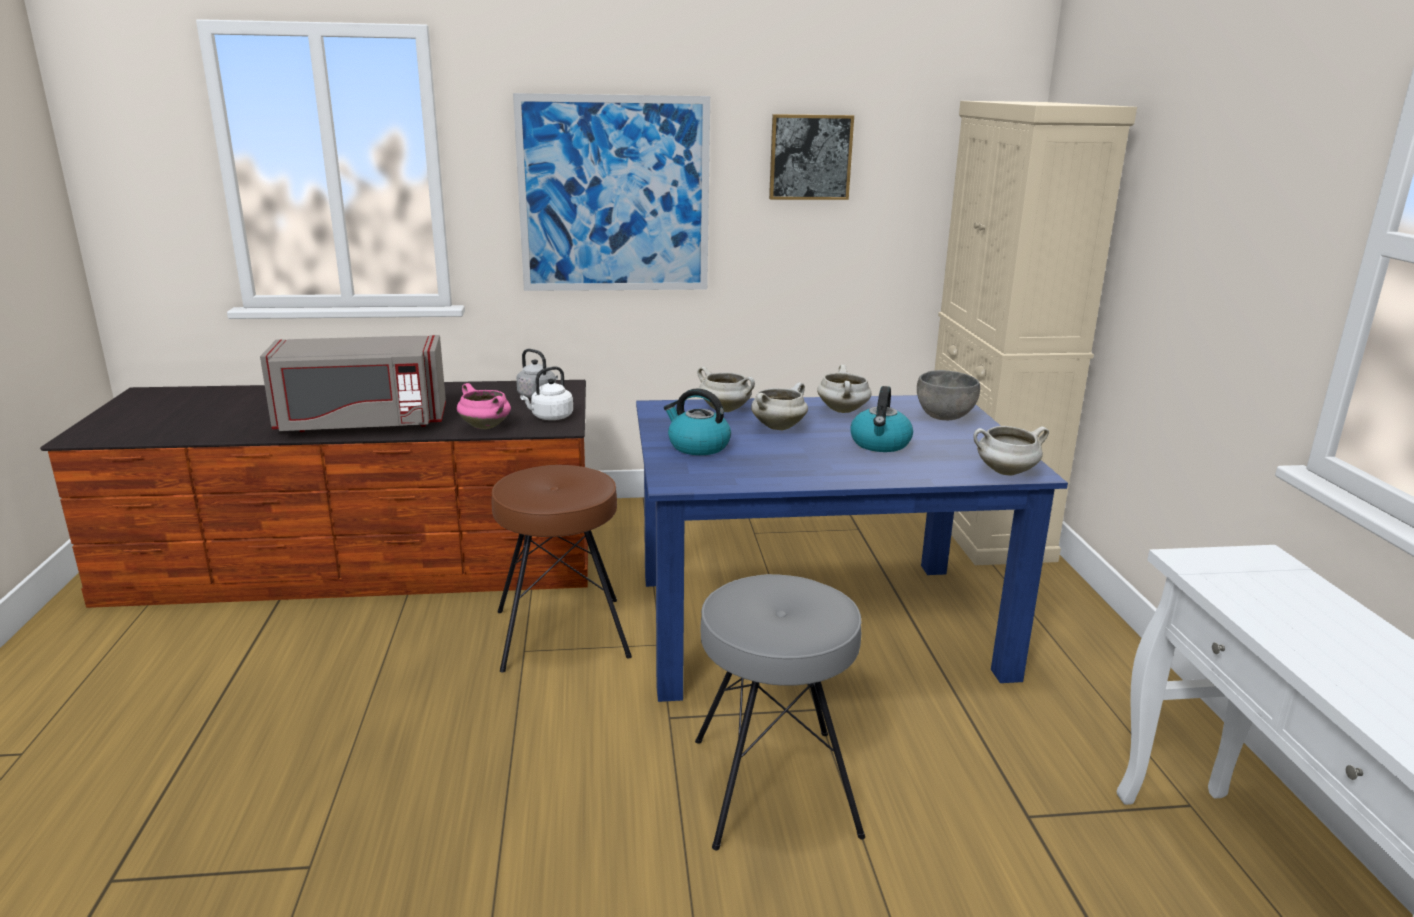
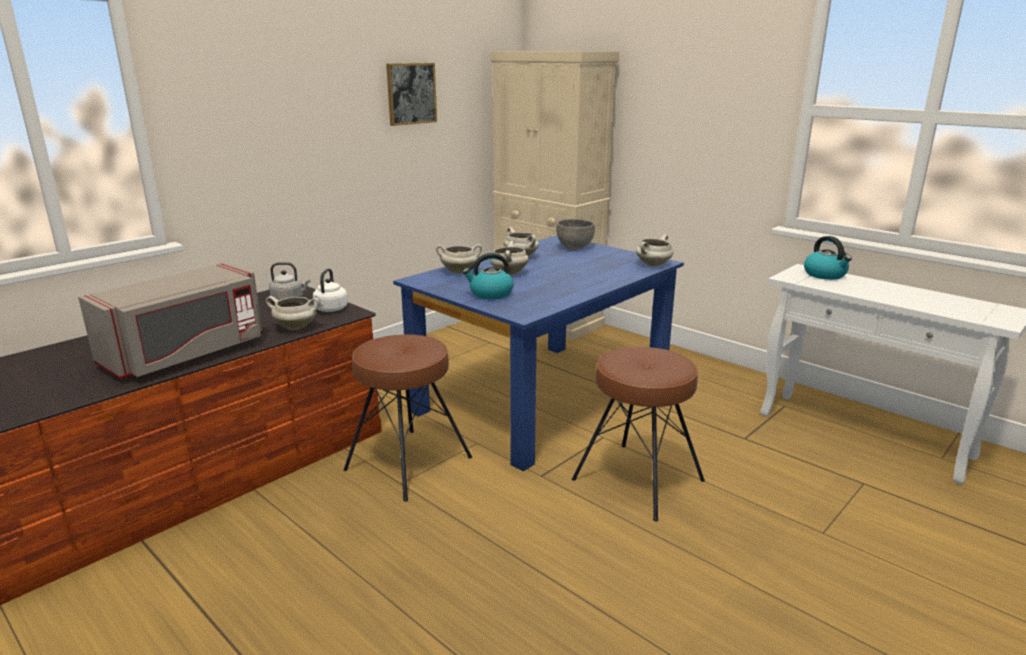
camera: 40 degrees left, 0 degrees up
pink cooking pot [457,383,511,429] -> white cooking pot [266,296,320,330]
picture [513,93,710,291] -> none
grey stool [695,574,865,850] -> brown stool [572,347,705,522]
kettle [851,386,913,452] -> kettle moved to [804,236,852,280]

